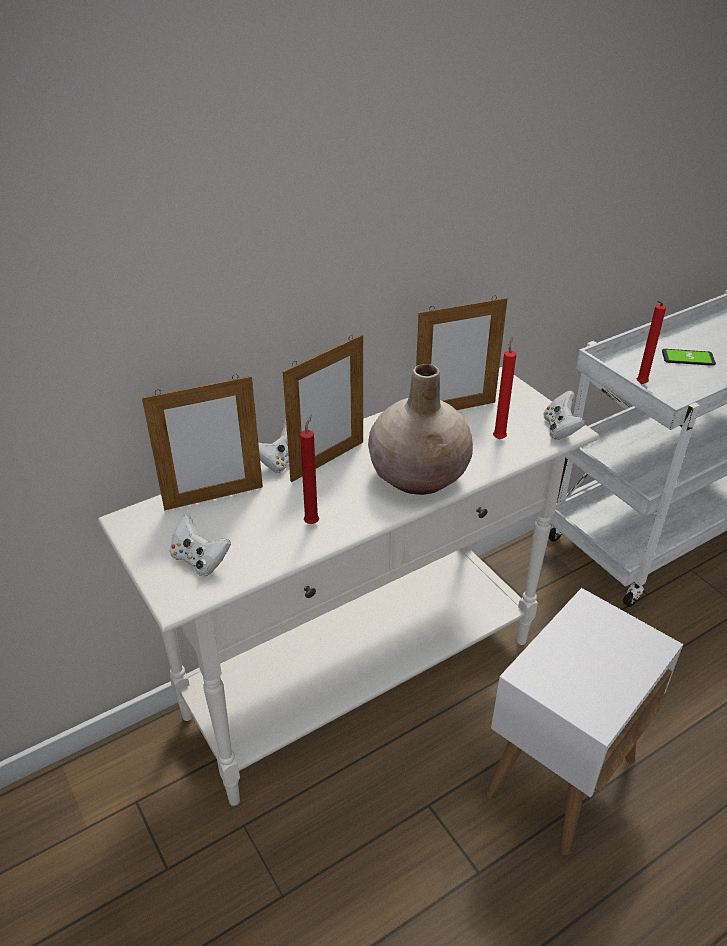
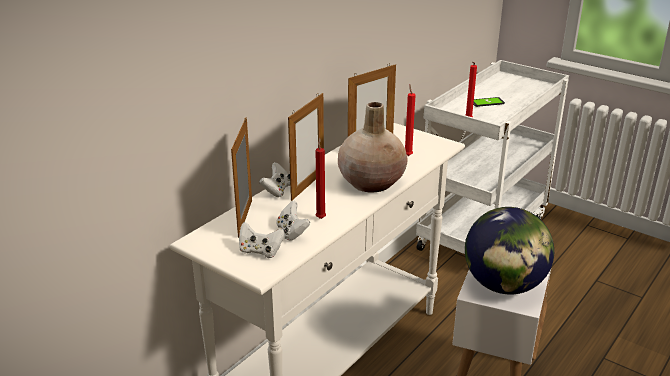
camera: 20 degrees left, 10 degrees down
picture frame [142,374,263,511] -> picture frame turned 135 degrees clockwise [231,117,252,238]
white game controller [544,391,585,440] -> white game controller moved to [276,201,310,241]
none -> globe [465,207,554,294]

